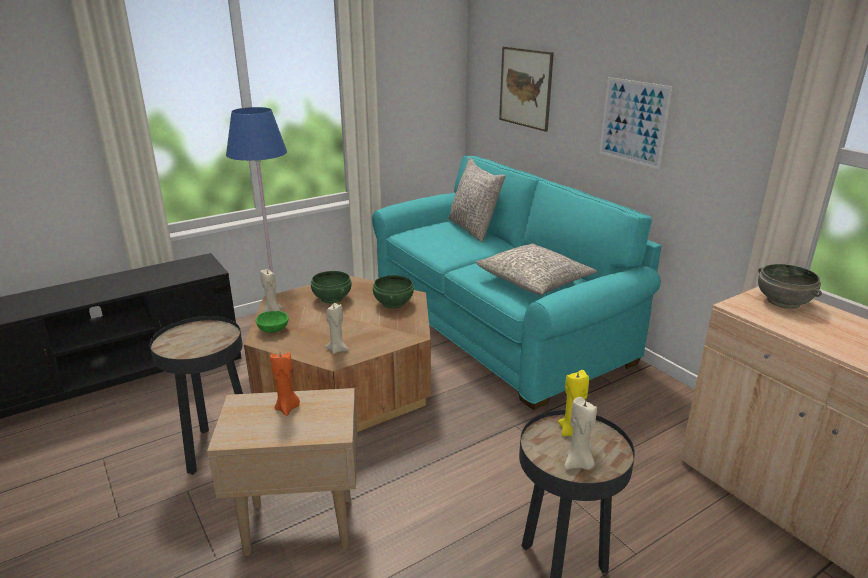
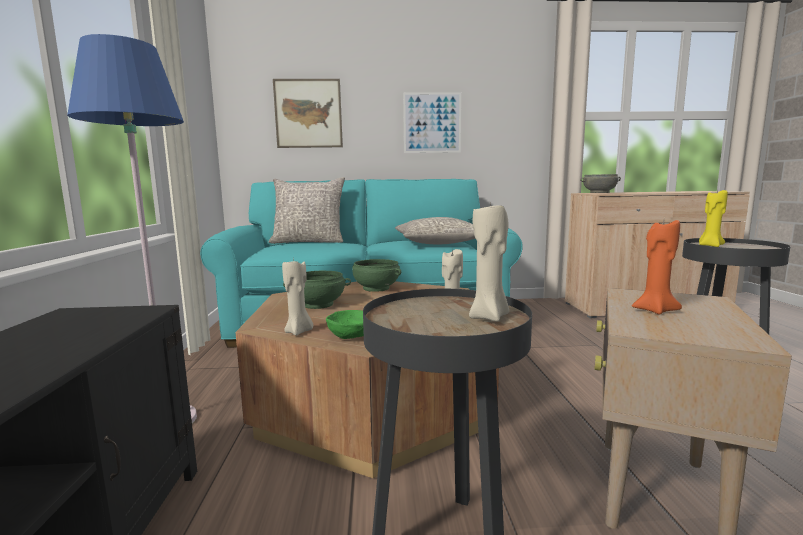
camera: 60 degrees left, 15 degrees down
beige candle [565,397,597,470] -> beige candle moved to [469,204,509,322]

